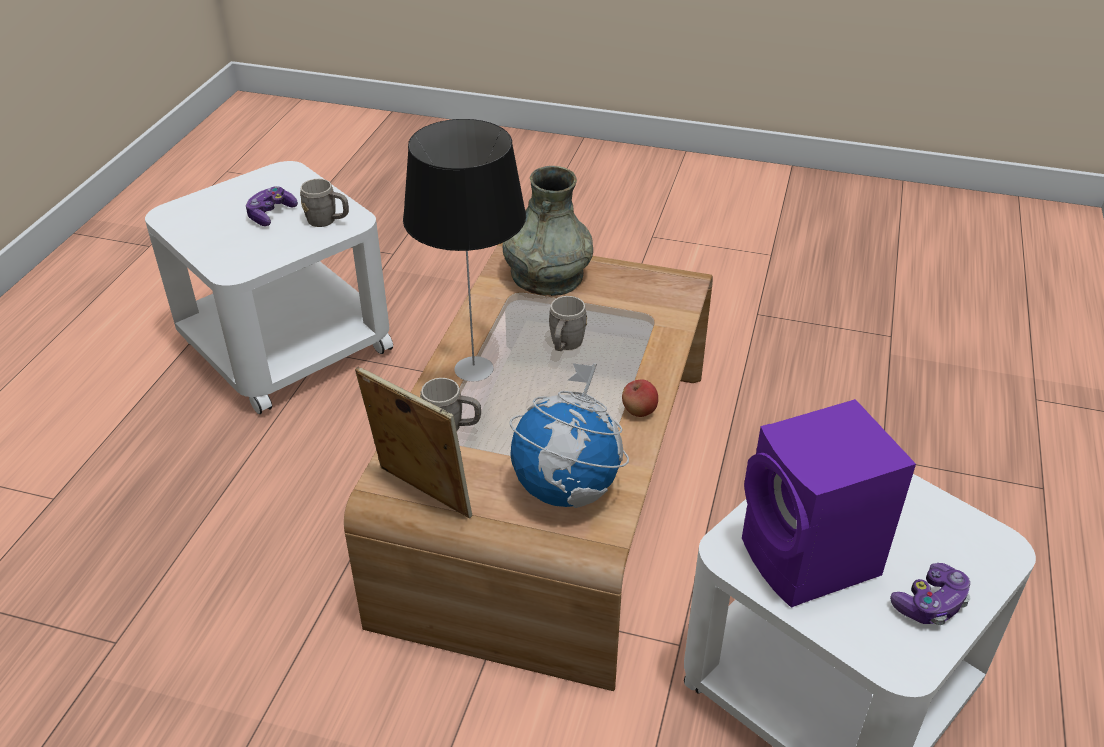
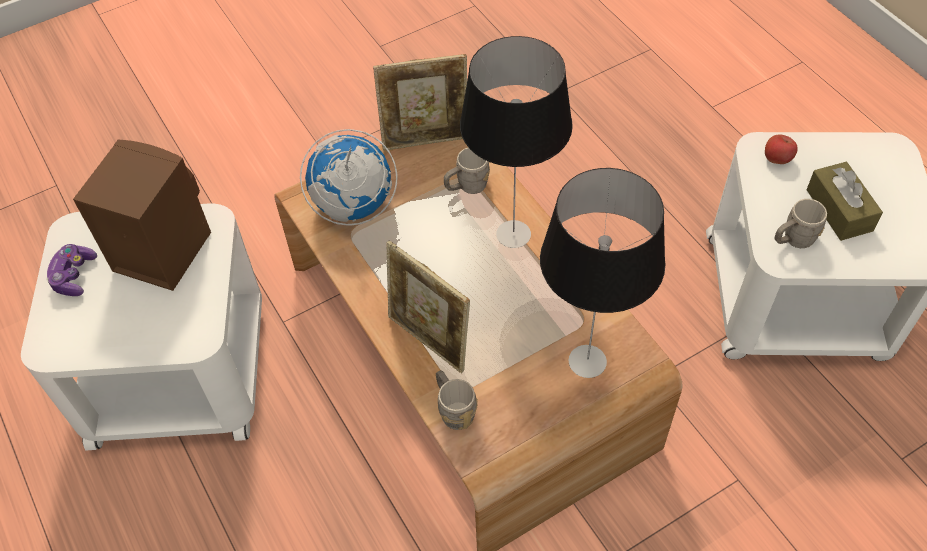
camera: 135 degrees right, 15 degrees up
game controller [246,186,298,226] -> brown tissue box [806,162,883,241]
grey vase [503,166,593,296] -> table lamp [540,168,665,378]
grey mug [549,296,588,351] -> grey mug moved to [436,370,478,430]
apple [622,379,658,417] -> apple moved to [765,134,797,164]
purple speaker [742,399,916,608] -> brown speaker [73,140,211,291]
none -> picture frame [386,240,470,373]

